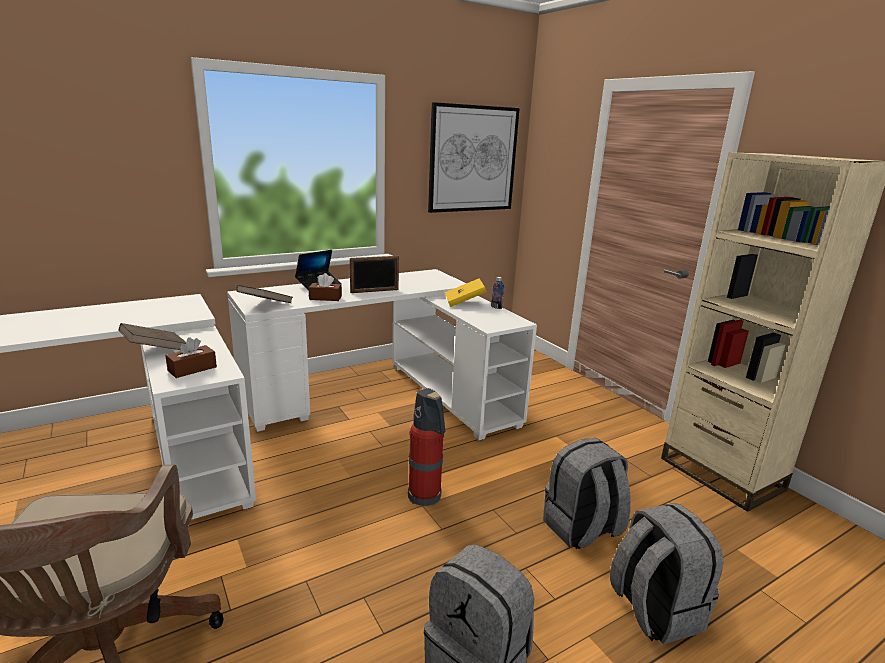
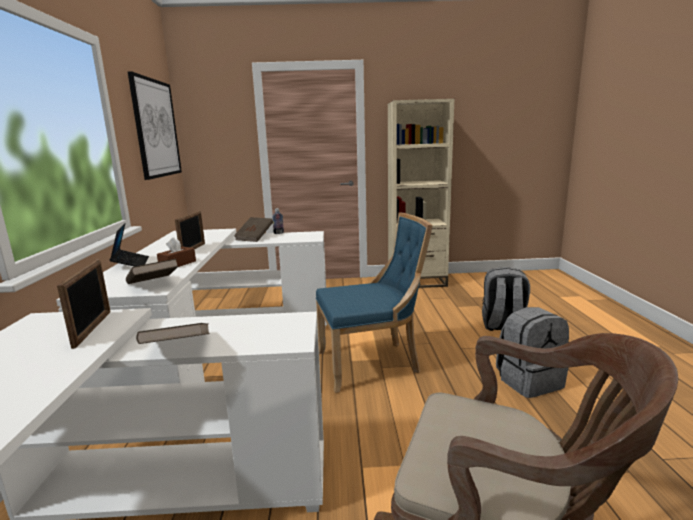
camera: 60 degrees left, 5 degrees down
brown tissue box [165,337,217,378] -> none
fire extinguisher [408,388,445,506] -> blue chair [316,212,433,393]
yellow book [445,278,487,307] -> brown book [234,217,273,242]
grey backpack [543,438,631,549] -> none
none -> picture frame [57,260,111,349]

